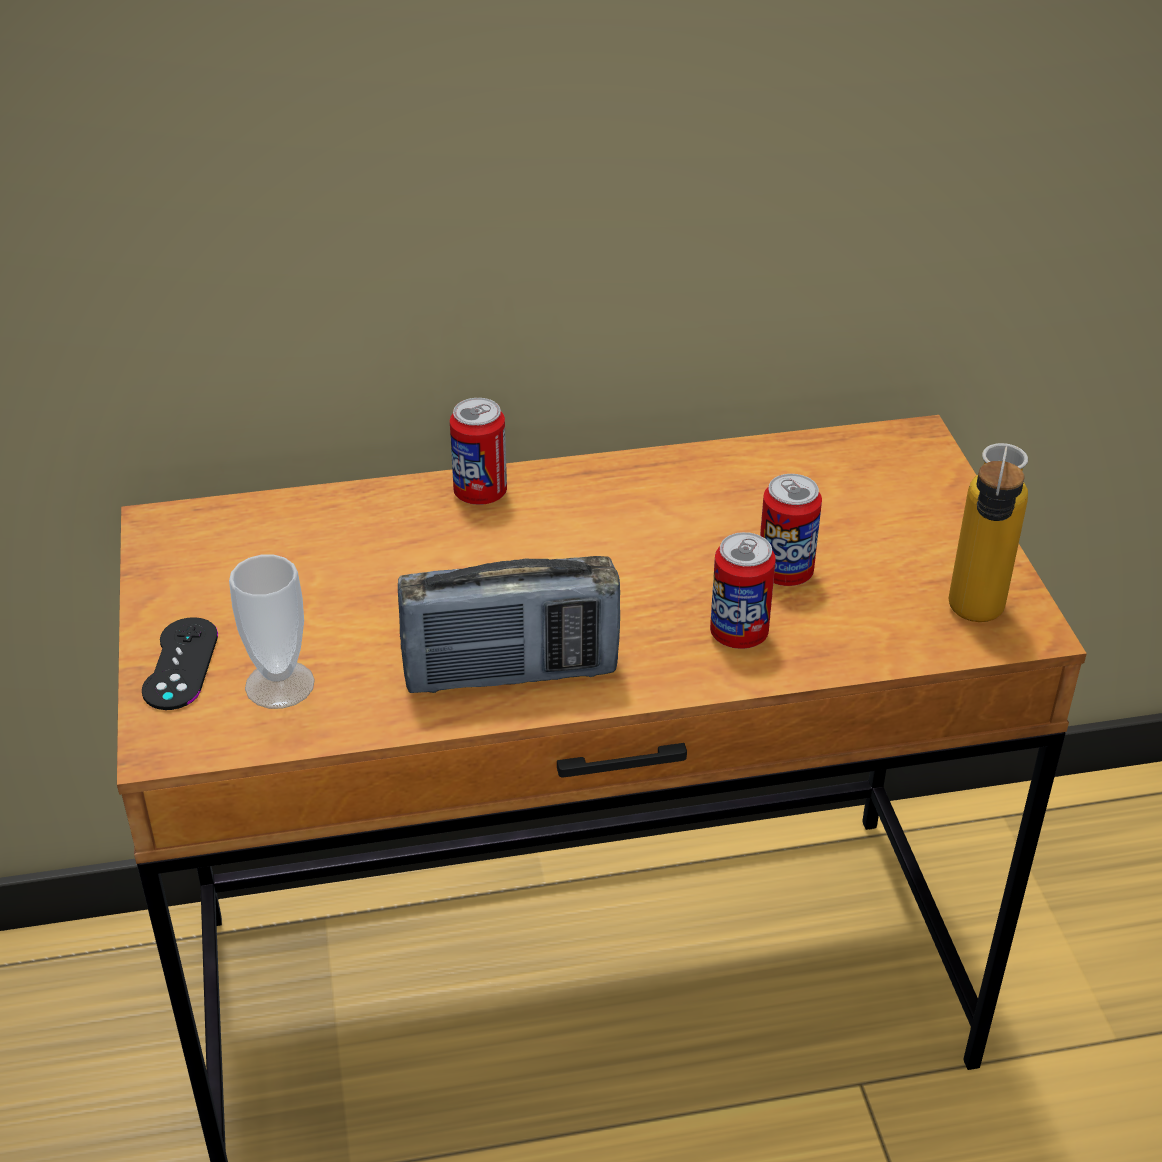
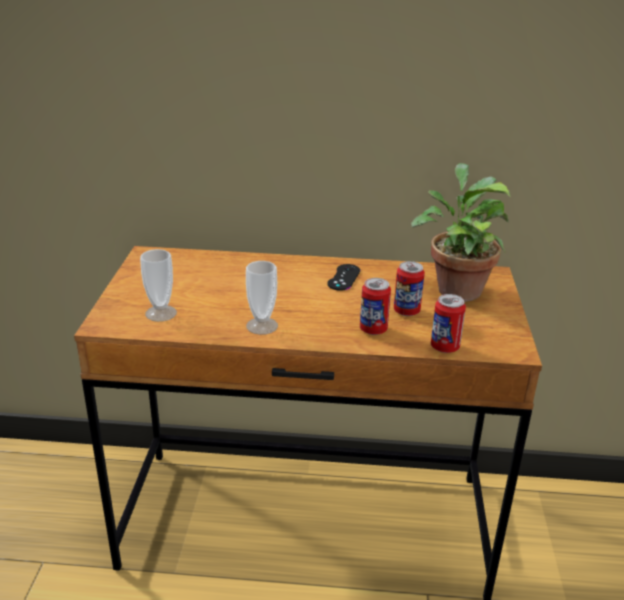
camera: 15 degrees right, 10 degrees down
black game controller [142,617,218,710] -> black game controller moved to [327,264,360,291]
radio [398,556,620,693] -> cup [246,261,278,335]
can [450,398,507,505] -> can moved to [431,294,466,353]
bottle [949,443,1028,622] -> none
none -> potted plant [411,163,511,302]

